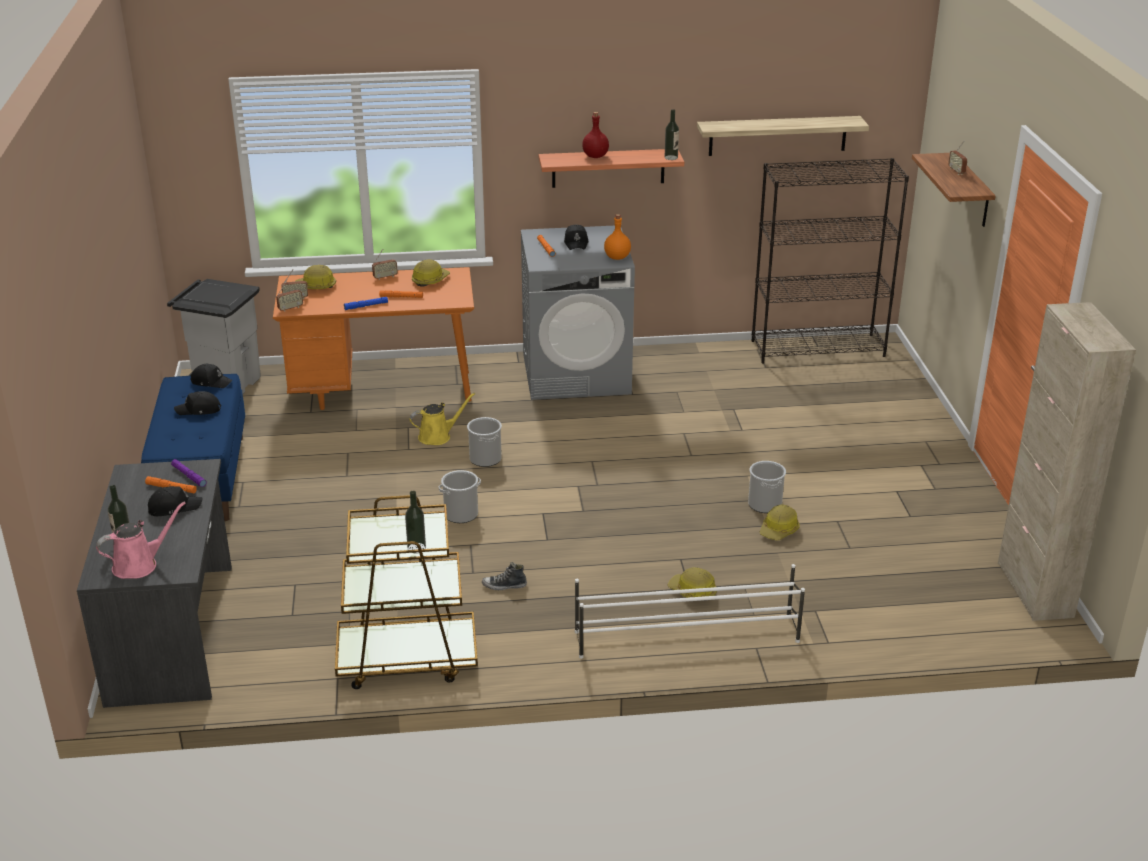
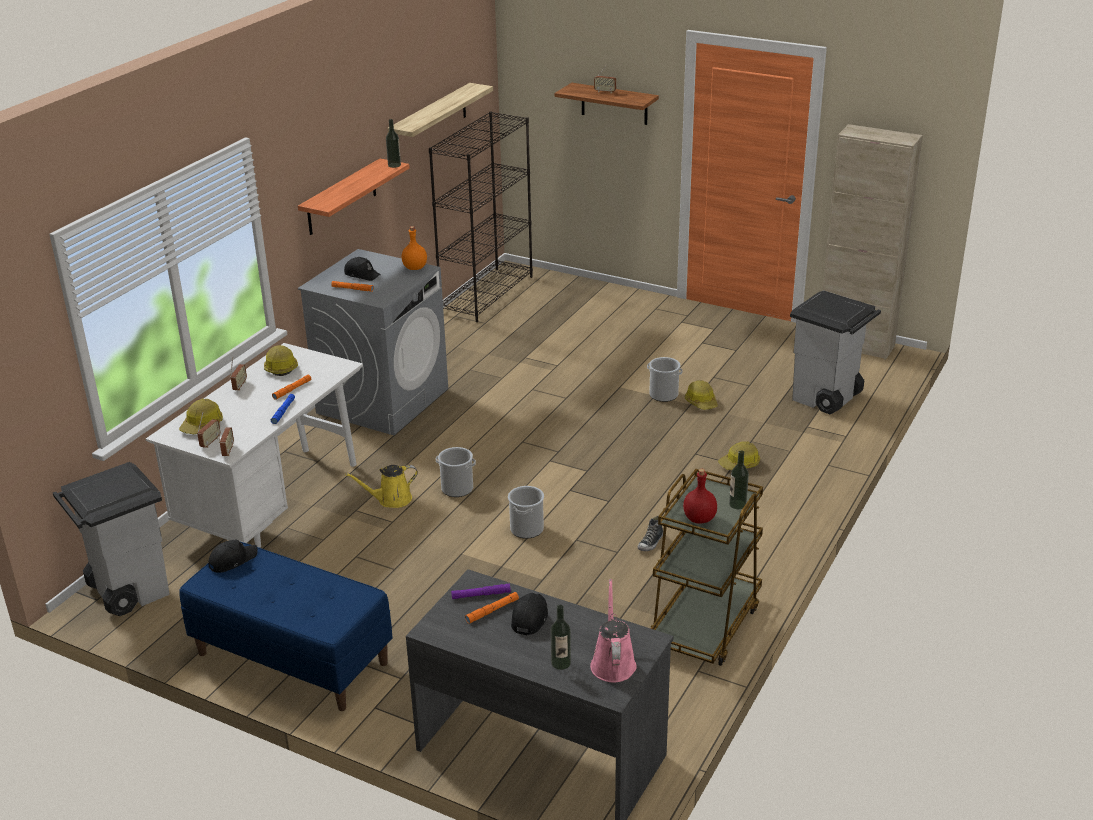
camera: 55 degrees left, 0 degrees up
black cap [174,391,221,415] -> none
orange desk [273,267,474,410] -> white desk [146,343,363,548]
yellow watering can [410,393,475,445] -> yellow watering can turned 120 degrees counterclockwise [345,465,418,508]
white shoe rack [575,564,805,659] -> none
red bottle [582,112,609,158] -> red bottle moved to [683,469,717,524]
none -> grey trash can [790,290,881,414]

